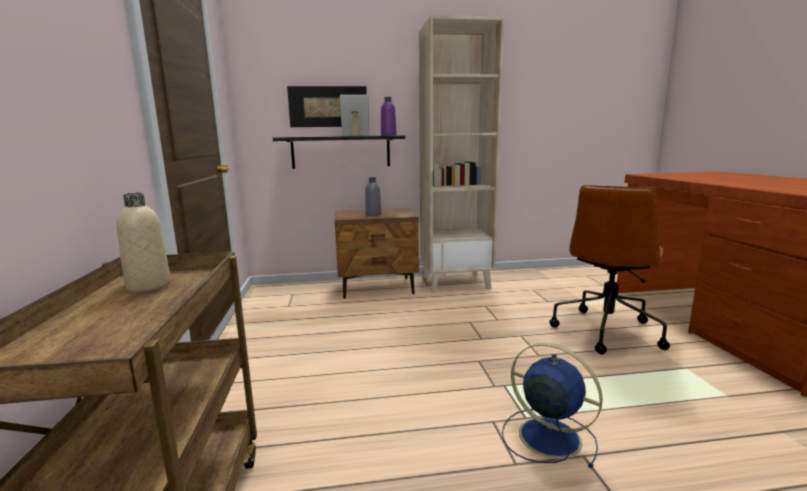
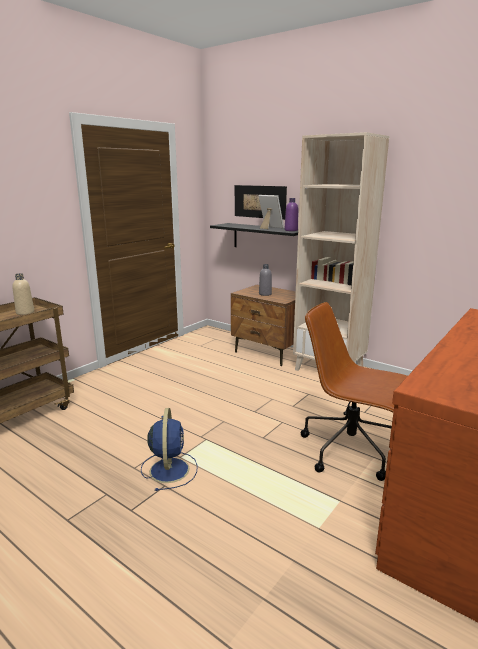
camera: 45 degrees right, 5 degrees up
brown office chair [550,185,670,354] -> brown office chair turned 45 degrees clockwise [301,302,407,481]

